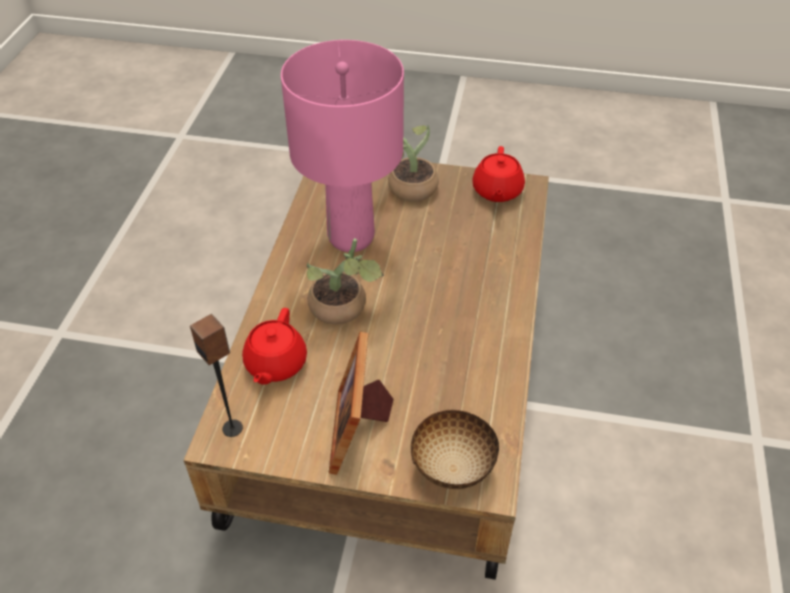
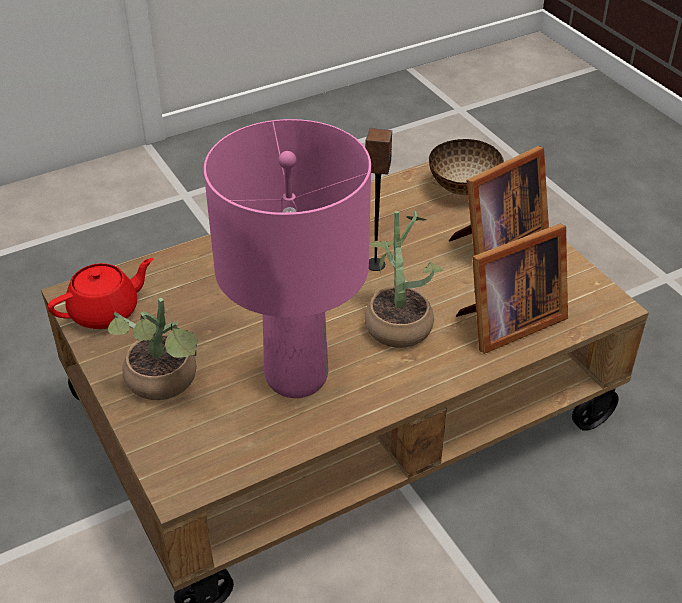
camera: 130 degrees left, 5 degrees down
speaker [190,314,243,437] -> speaker moved to [365,128,392,271]
red teapot [242,308,307,385] -> picture frame [456,223,568,354]

